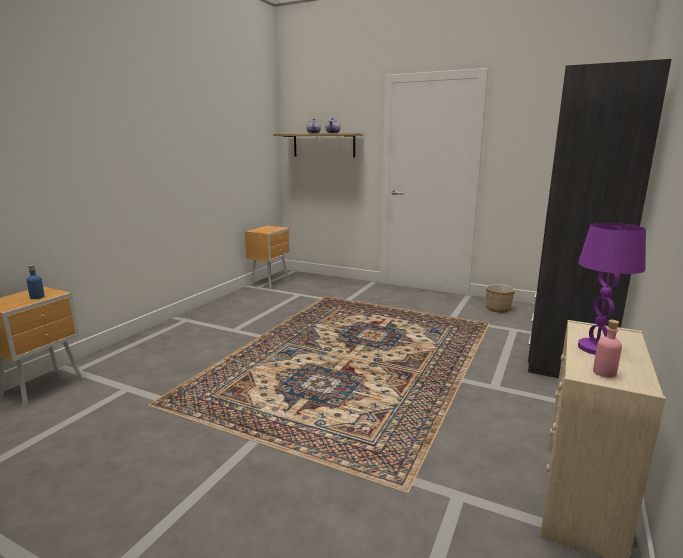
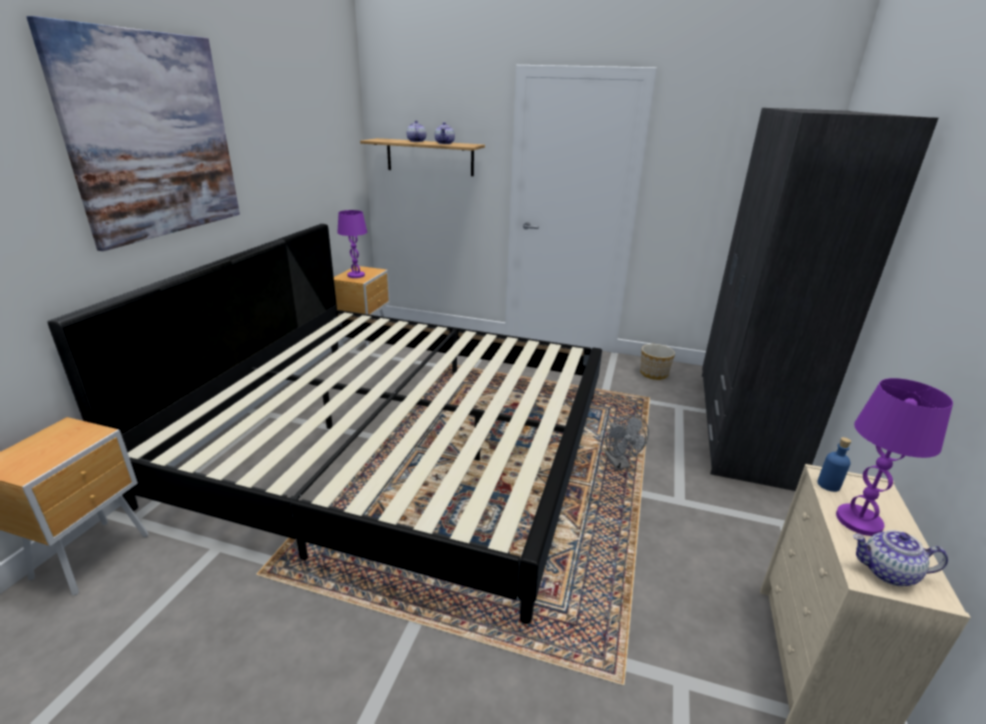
camera: 10 degrees left, 10 degrees up
blue bottle [26,265,45,299] -> blue bottle moved to [817,437,851,492]
pink bottle [593,320,622,378] -> teapot [853,530,948,586]
none -> picture [27,16,240,251]
none -> bed [47,224,602,624]
none -> purple table lamp [337,210,367,278]
none -> grey fan [605,415,649,470]

